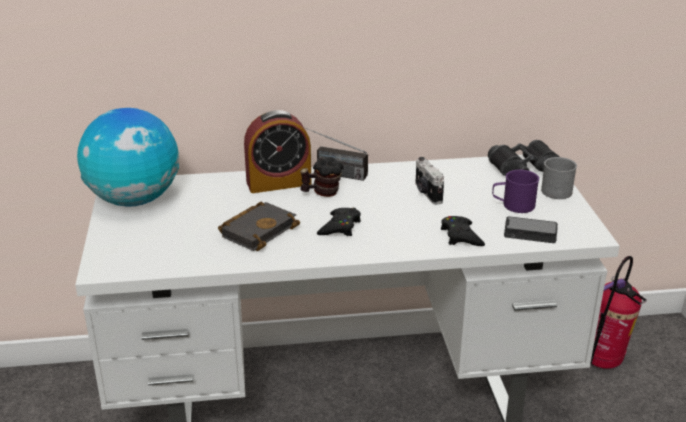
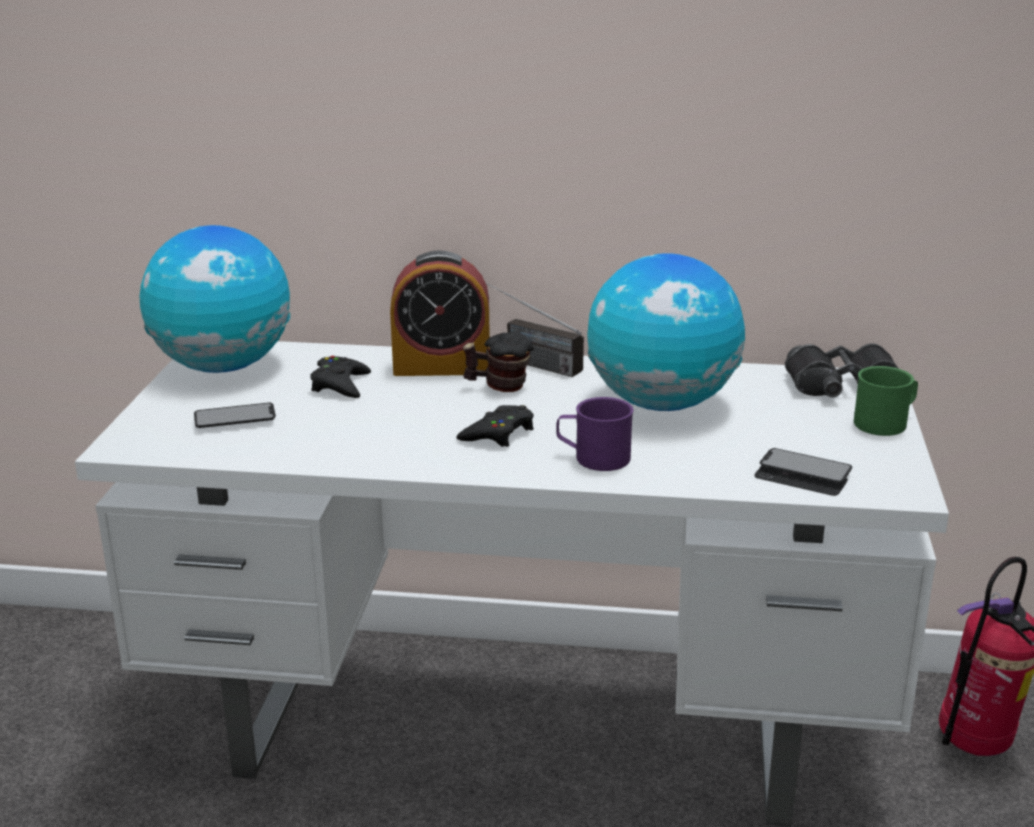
camera: 15 degrees right, 5 degrees down
black book [218,202,300,251] -> none
camera [415,157,444,205] -> globe [587,253,745,411]
black game controller [441,216,485,246] -> black game controller moved to [310,356,371,398]
purple mug [492,170,539,213] -> purple mug moved to [556,397,634,471]
grey mug [541,157,577,199] -> green mug [854,366,918,436]
none -> phone [194,403,276,428]

